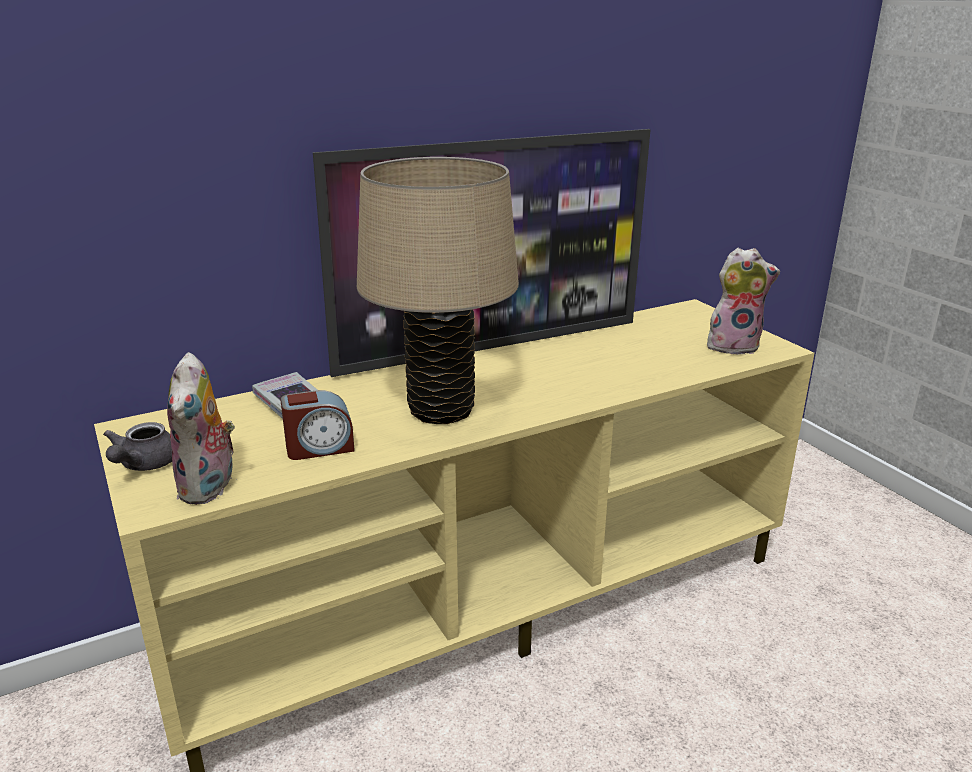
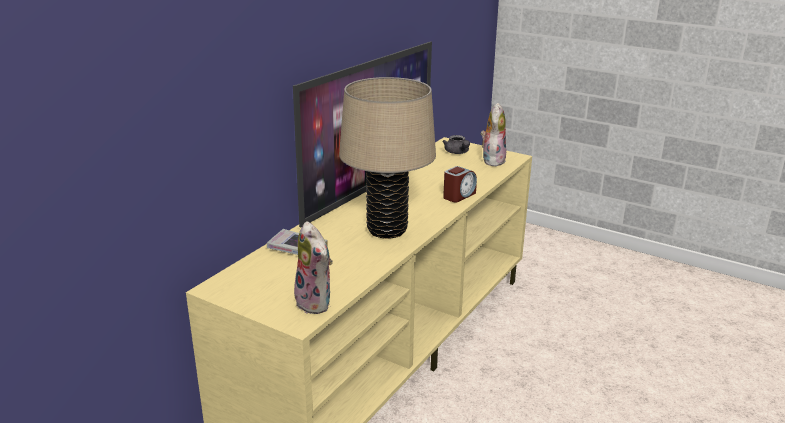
camera: 30 degrees left, 0 degrees up
grey teapot [103,422,172,471] -> grey teapot moved to [442,135,470,154]
alarm clock [280,390,355,460] -> alarm clock moved to [443,166,477,202]
plush toy [707,248,780,355] -> plush toy turned 45 degrees counterclockwise [481,103,506,166]

